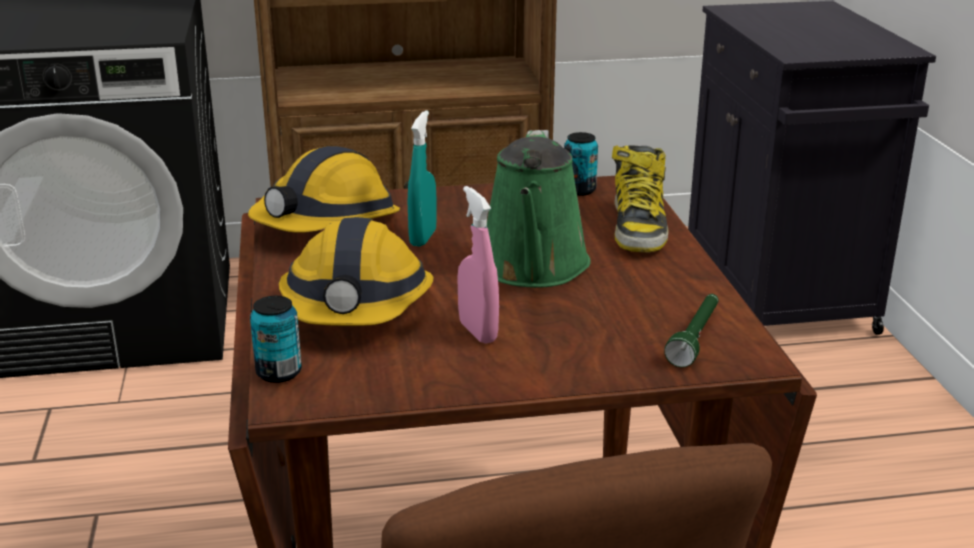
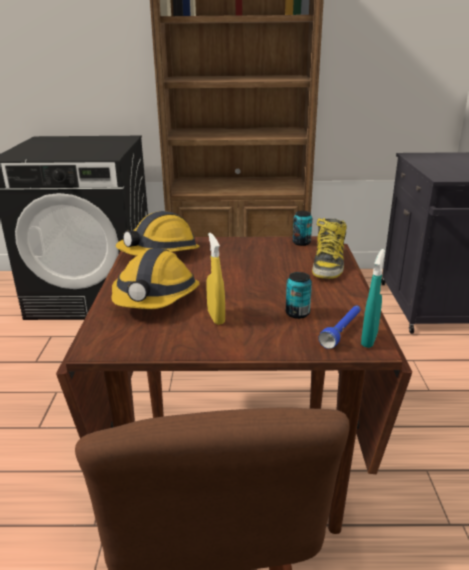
camera: 10 degrees right, 0 degrees up
can [250,296,302,383] -> can moved to [286,272,312,319]
turquoise spray bottle [408,110,437,246] -> turquoise spray bottle moved to [361,249,385,348]
pink spray bottle [457,186,499,344] -> yellow spray bottle [206,233,225,325]
green watering can [487,130,590,288] -> none
green flashlight [664,294,719,367] -> blue flashlight [318,305,361,349]

